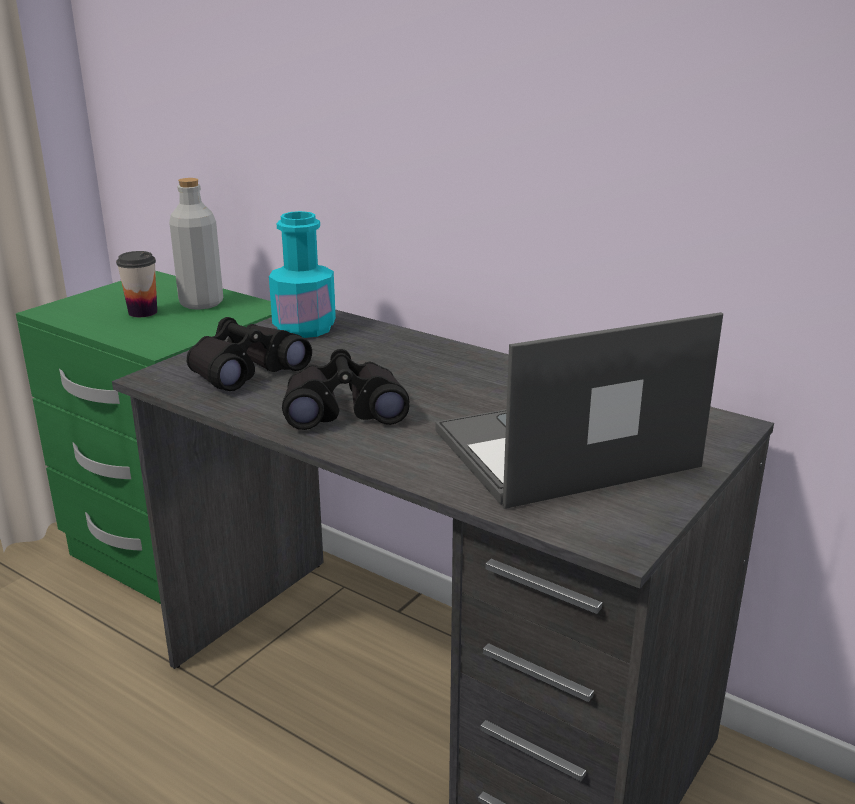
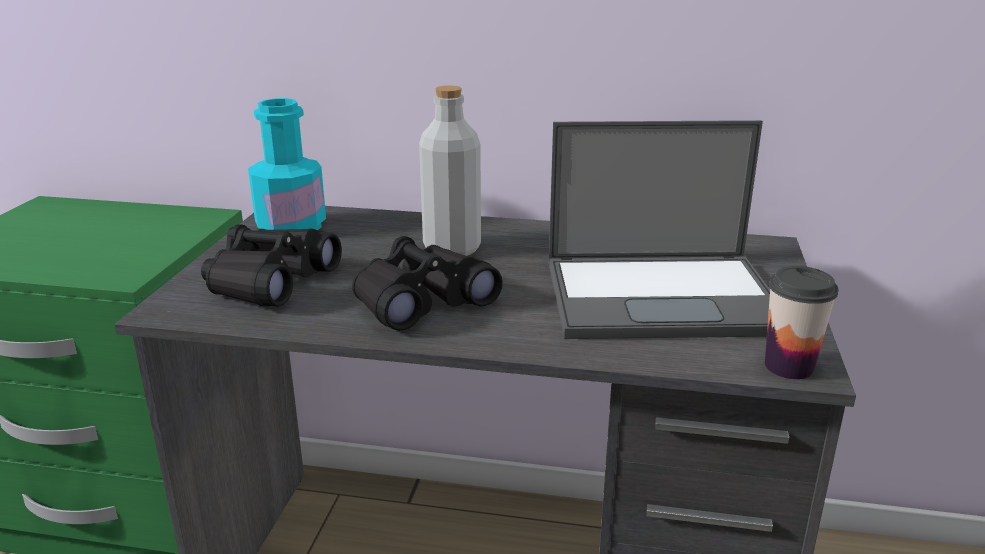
camera: 25 degrees left, 0 degrees up
cup [116,251,157,317] -> cup moved to [765,266,838,380]
grey bottle [169,178,223,310] -> grey bottle moved to [419,85,481,256]
laptop [435,312,723,509] -> laptop turned 135 degrees counterclockwise [549,120,770,339]

